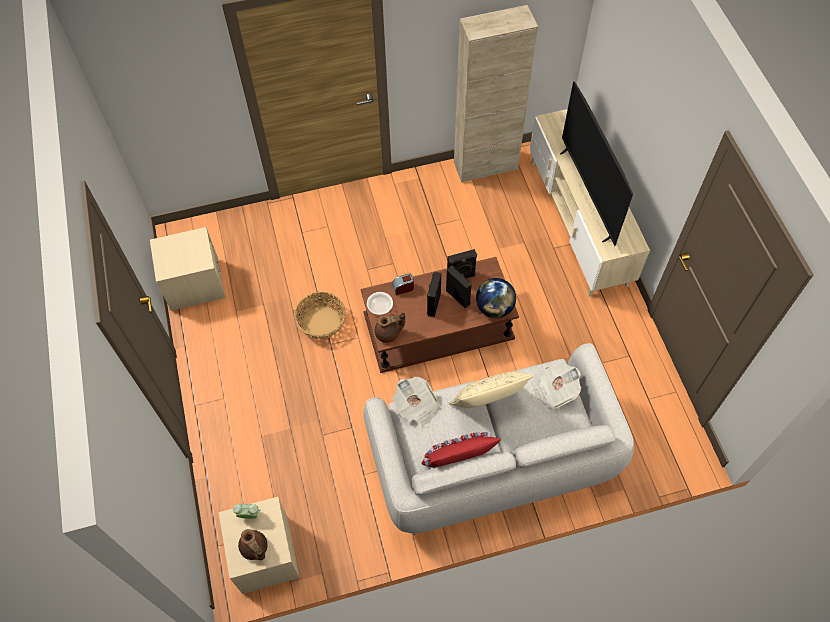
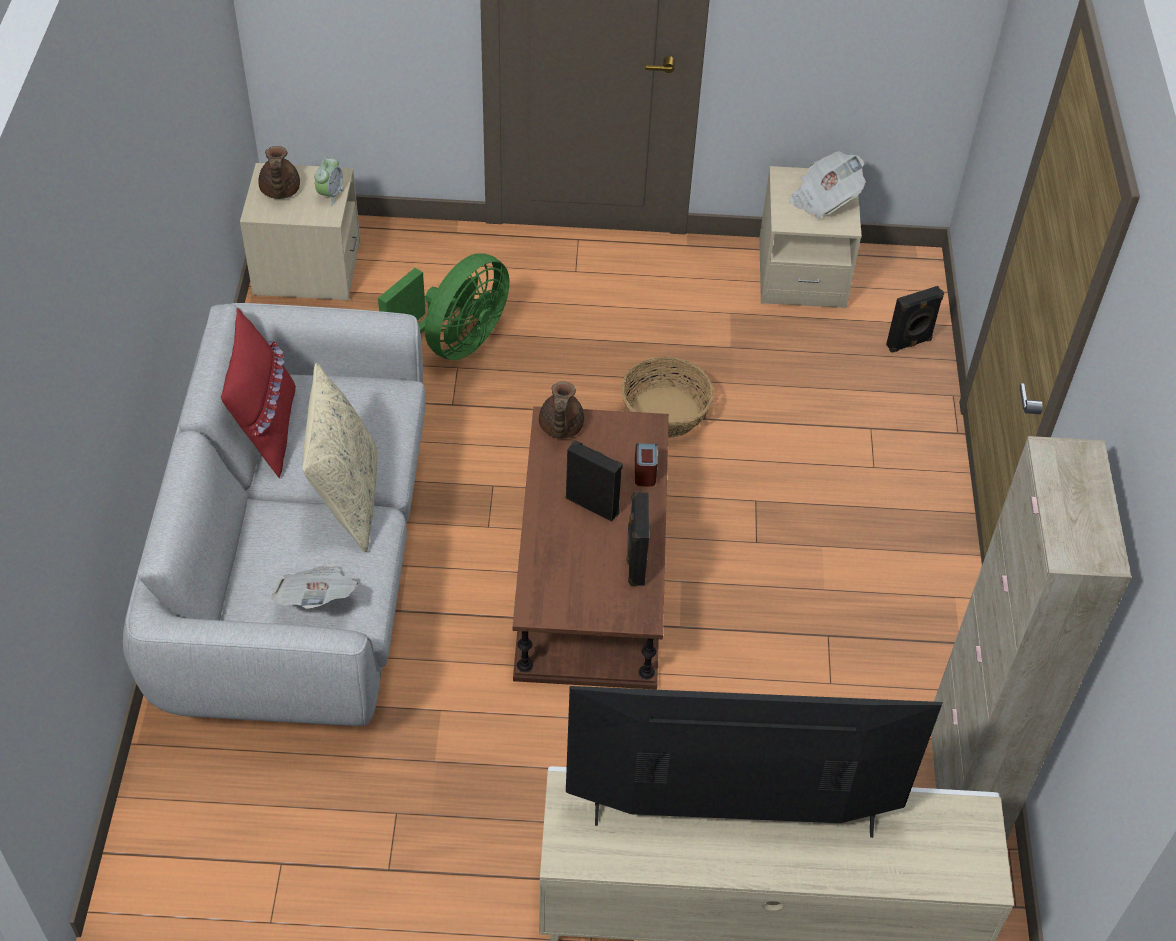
camera: 105 degrees right, 10 degrees down
brown teapot [238,529,267,560] -> brown teapot turned 75 degrees counterclockwise [258,146,300,199]
bowl [367,292,393,315] -> none
newspaper [393,377,439,427] -> newspaper moved to [789,151,865,218]
black speaker [446,266,472,308] -> black speaker moved to [886,286,944,353]
globe [476,278,516,318] -> none
none -> green fan [378,253,509,360]

